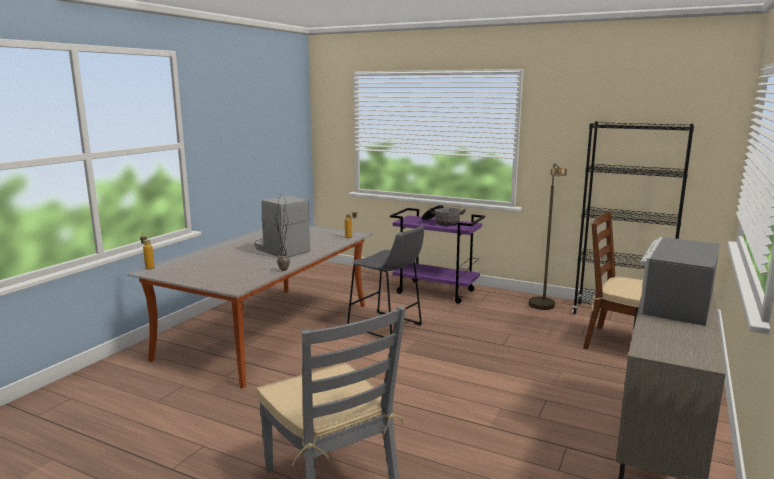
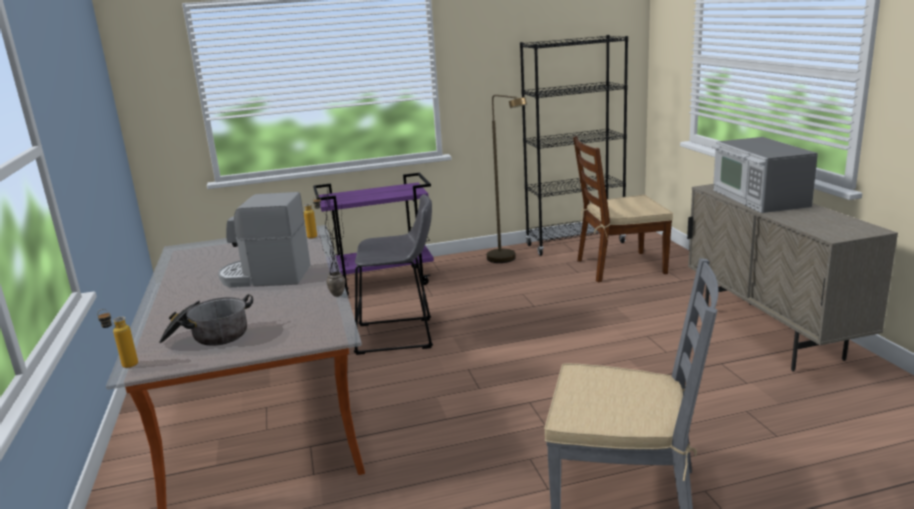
camera: 40 degrees left, 5 degrees up
cooking pot [422,205,466,226] -> cooking pot moved to [159,294,253,346]

